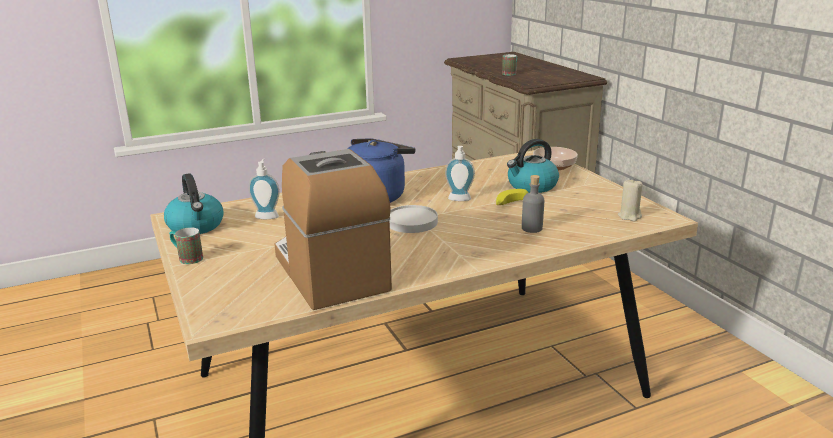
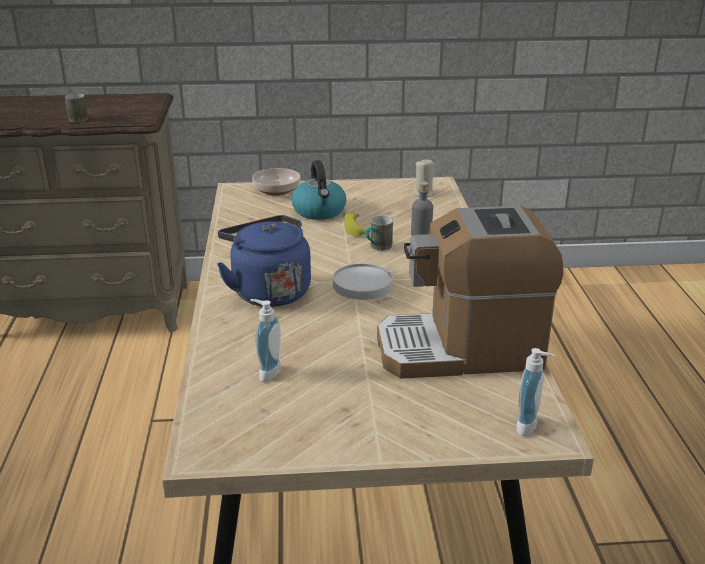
camera: 70 degrees left, 5 degrees up
kettle [164,173,224,234] -> none
mug [169,227,203,264] -> mug moved to [366,216,393,251]
soap dispenser [445,146,475,201] -> soap dispenser moved to [516,348,556,436]

